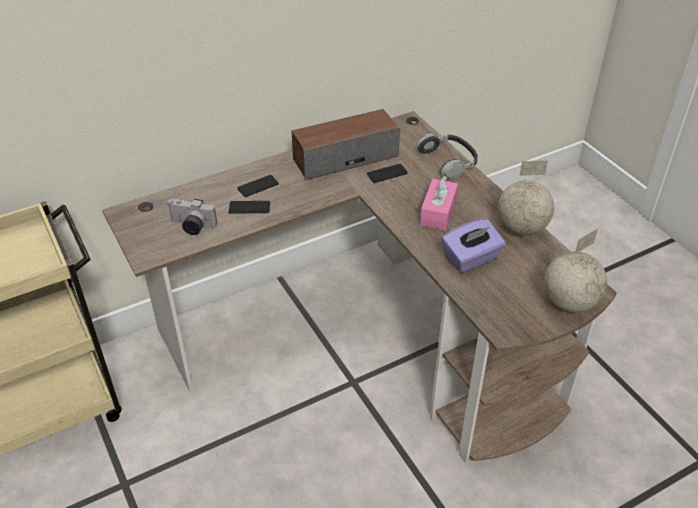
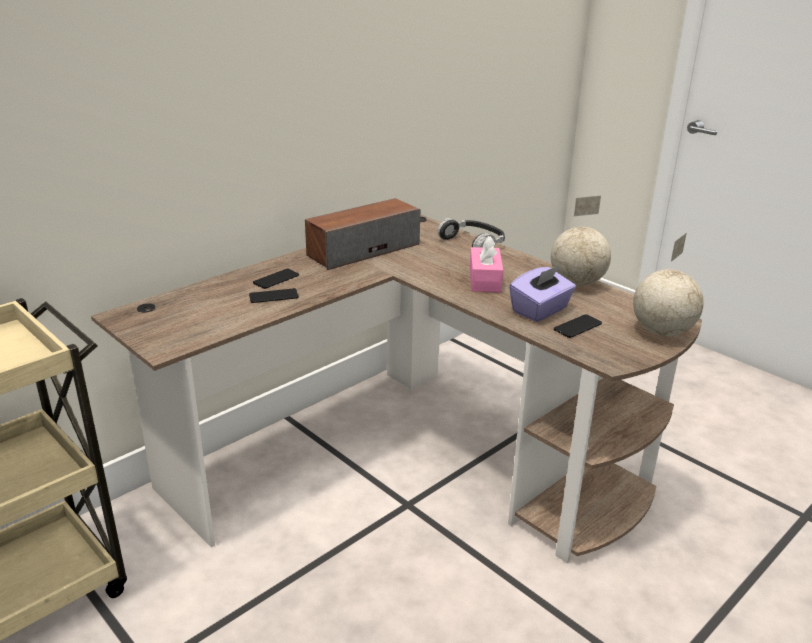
camera: 15 degrees left, 15 degrees down
camera [167,199,217,235] -> none
phone [367,164,408,183] -> phone moved to [554,314,602,338]

